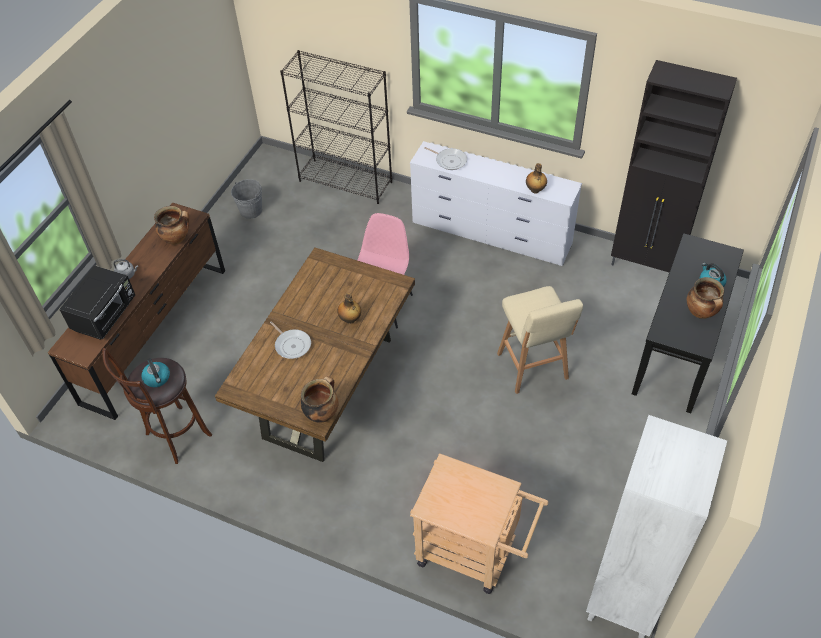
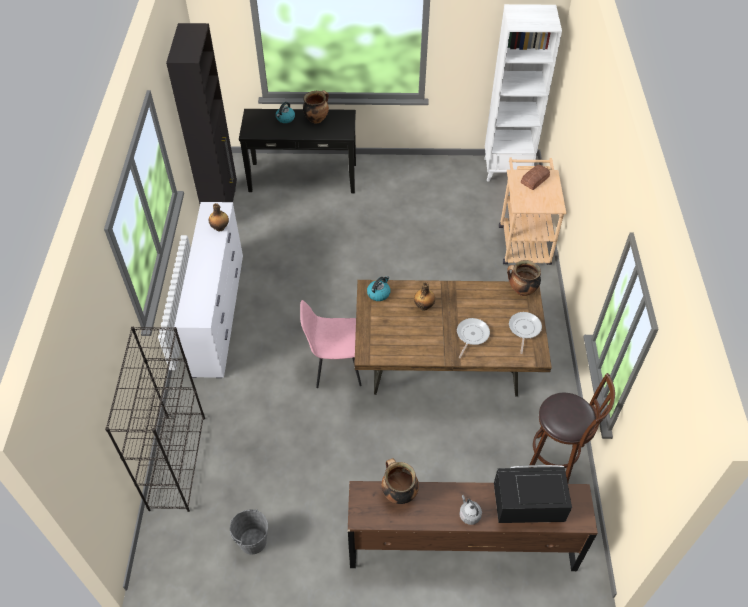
camera: 115 degrees left, 0 degrees up
kettle [141,358,170,387] -> kettle moved to [367,276,390,301]
frying pan [424,147,467,170] -> frying pan moved to [509,312,542,354]
beige stool [497,286,583,394] -> none
none -> bread [521,165,550,190]

